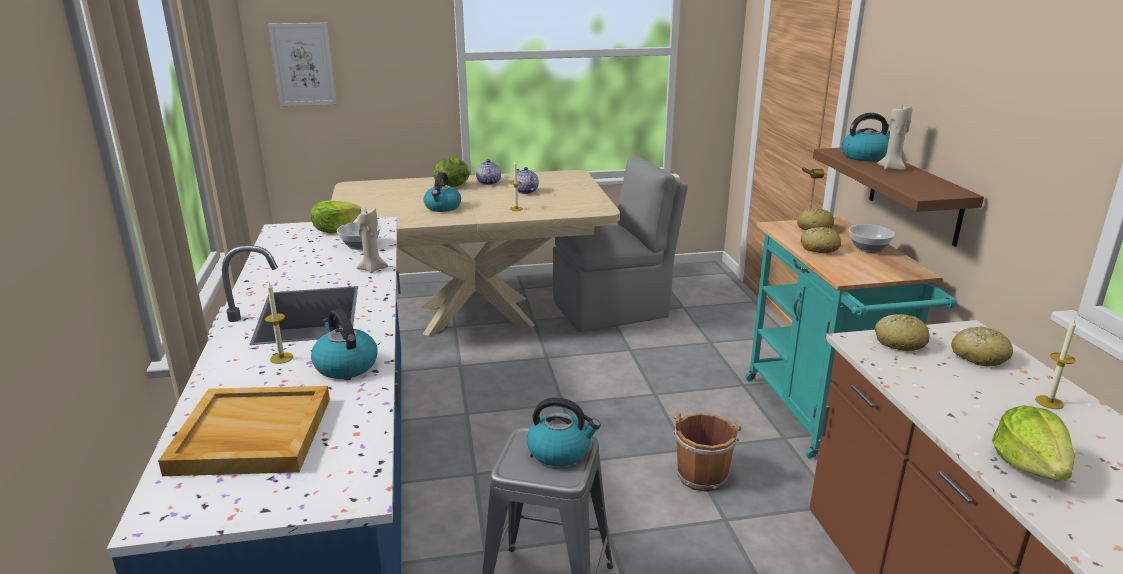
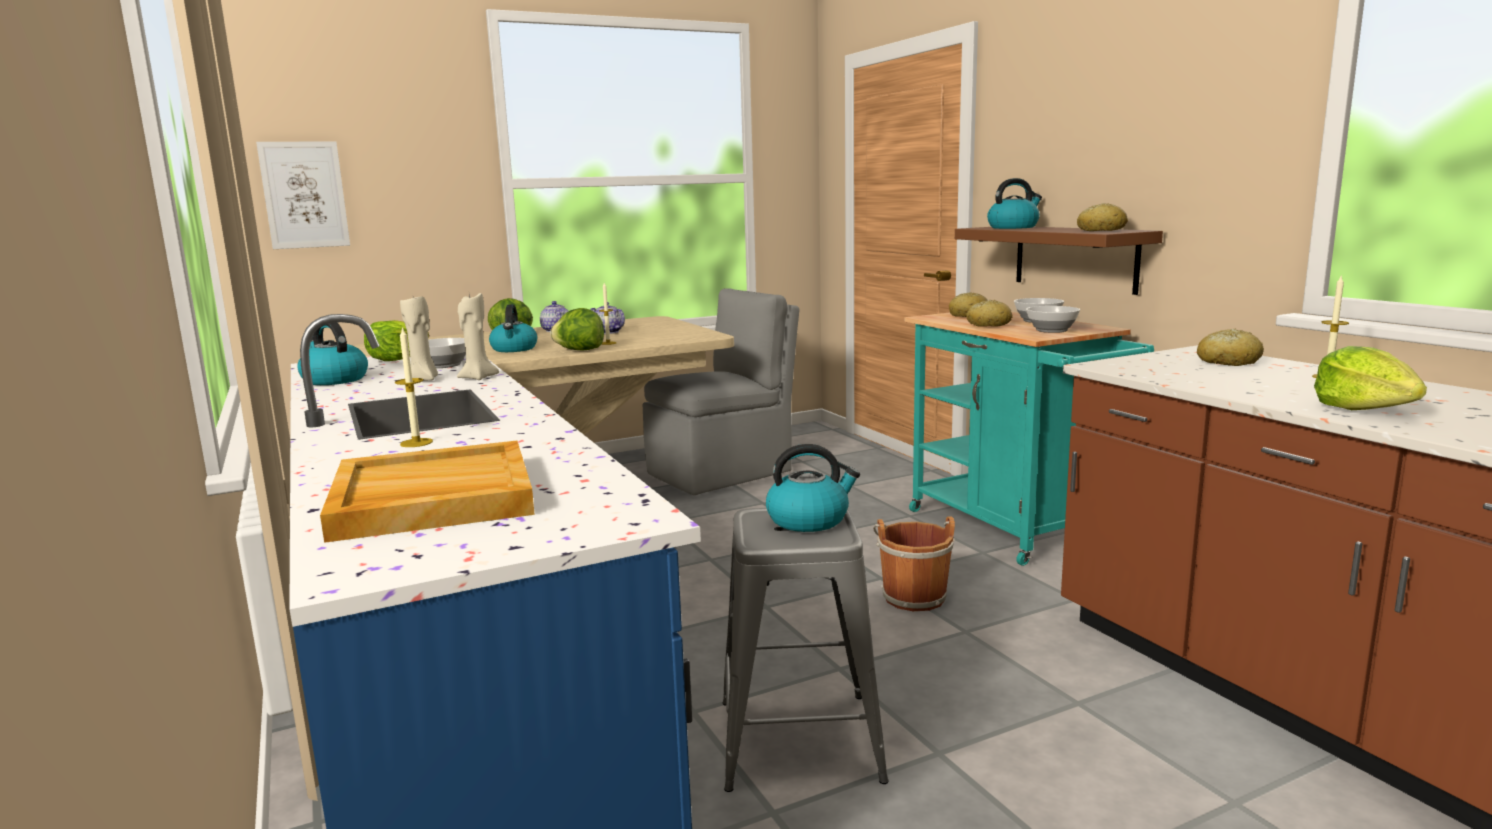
camera: 15 degrees left, 10 degrees down
kettle [311,309,378,379] -> kettle moved to [297,323,368,385]
bread [875,314,929,351] -> bread moved to [1077,203,1128,231]
beige candle [878,105,912,170] -> beige candle moved to [400,296,438,381]
none -> lettuce [550,308,604,351]
none -> bowl [1026,306,1080,333]

